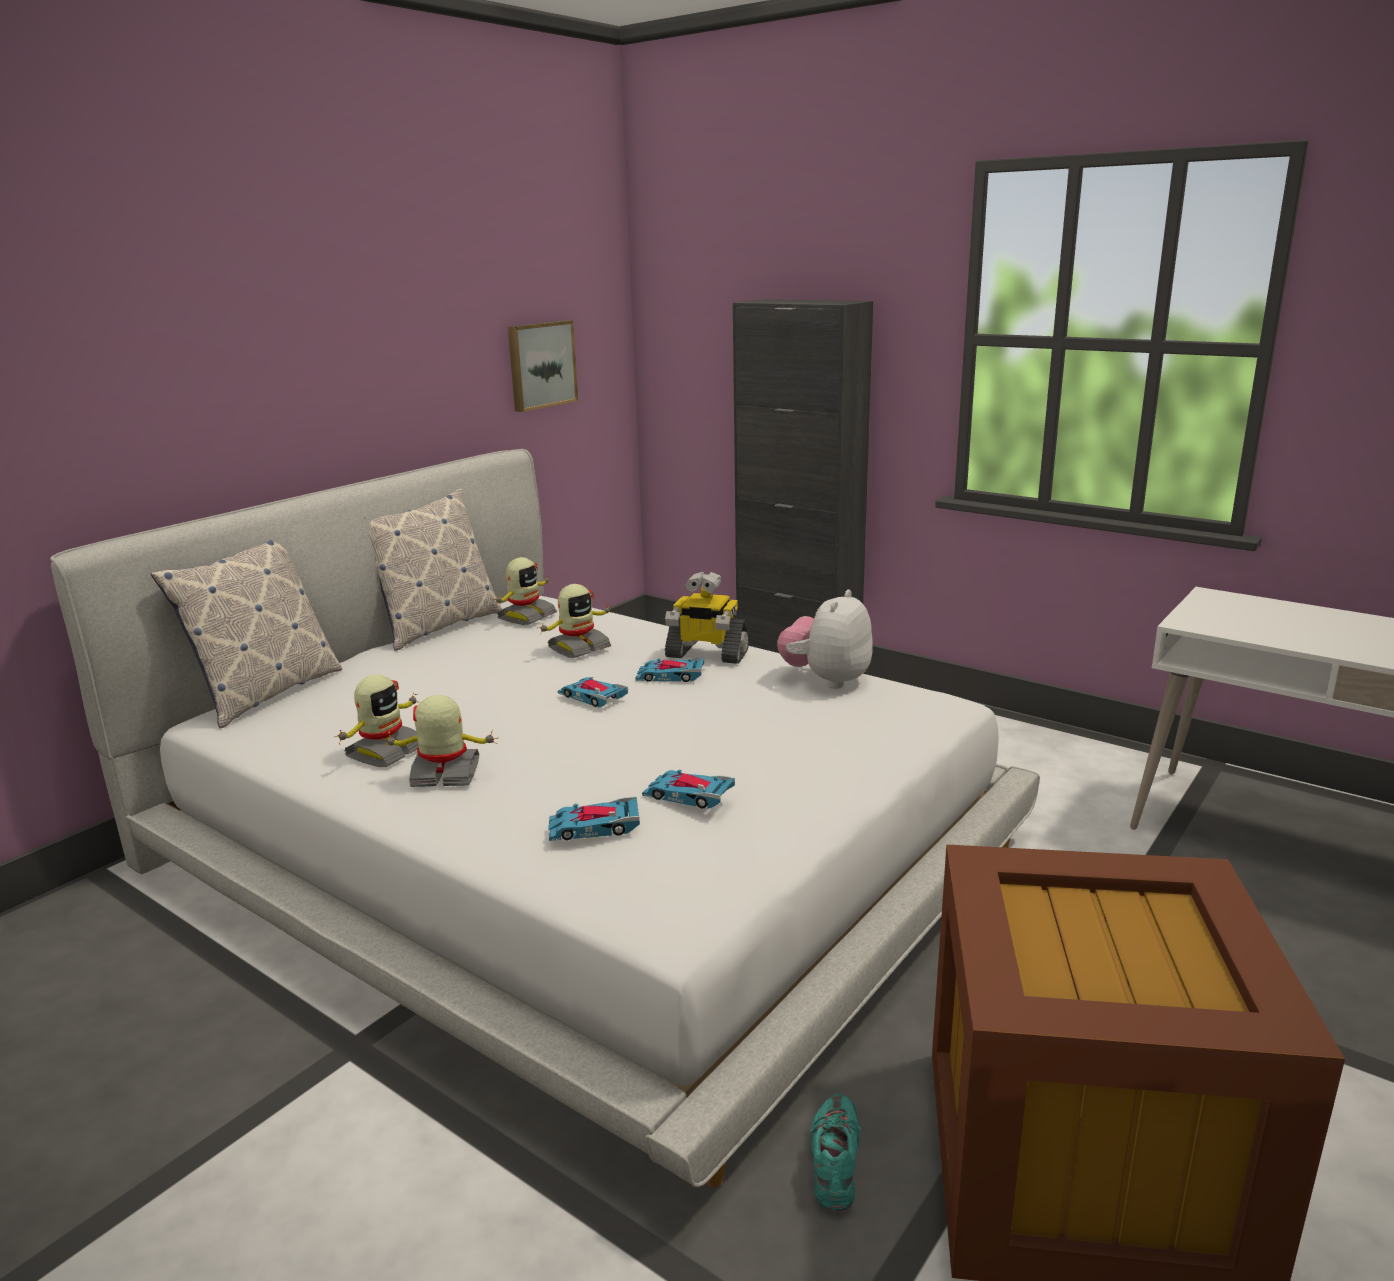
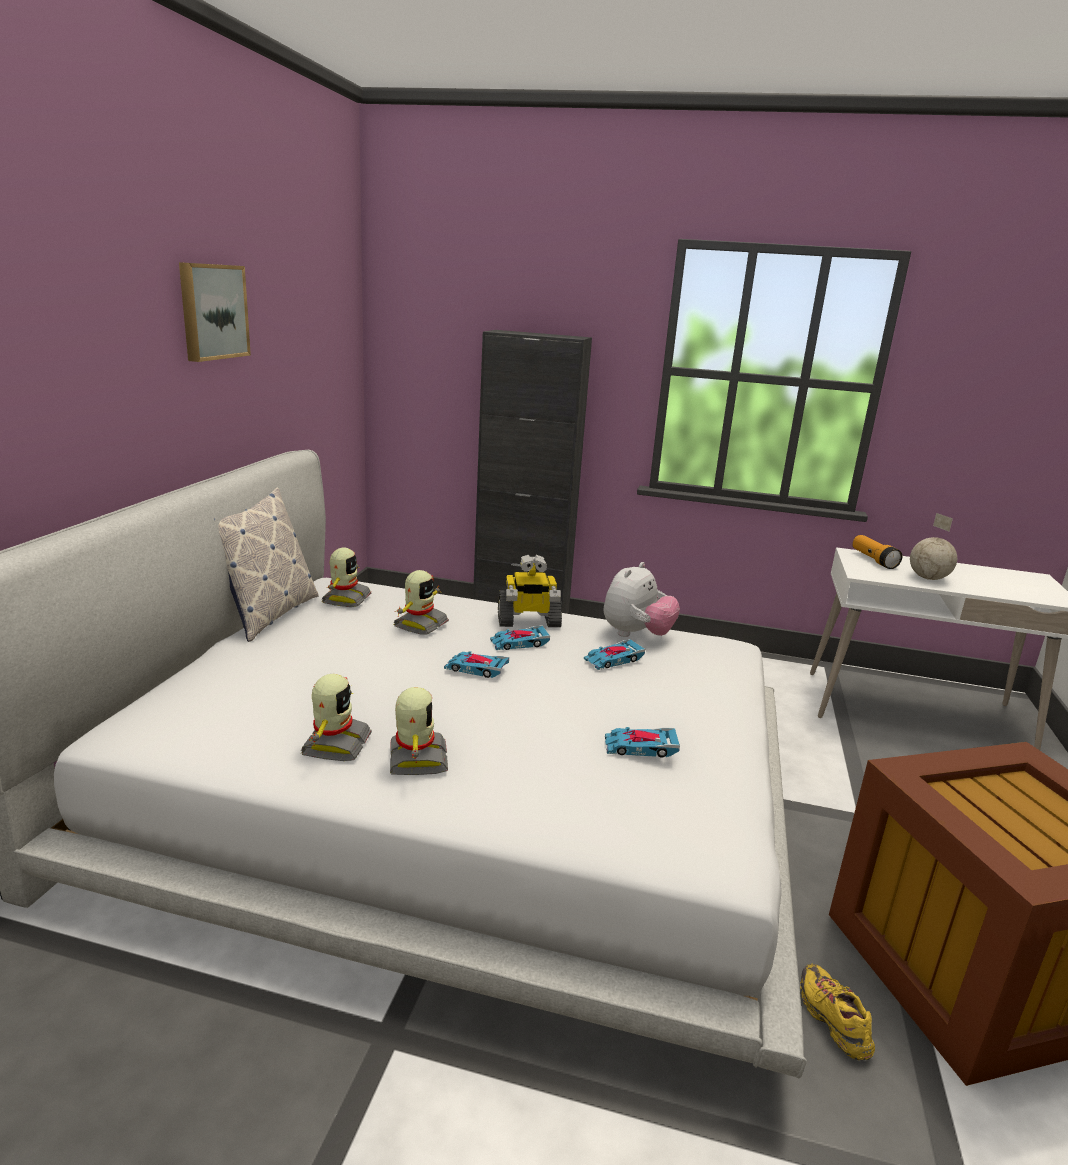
camera: 25 degrees left, 0 degrees up
pillow [151,540,342,729] -> none
toy robot [382,695,500,787] -> toy robot turned 105 degrees clockwise [390,687,448,775]
picture [508,320,578,412] -> picture moved to [179,262,251,362]
toy car [548,796,640,841] -> toy car moved to [584,639,645,670]
plush toy [777,590,873,689] -> plush toy turned 150 degrees counterclockwise [604,562,680,637]
turquoise shoe [810,1093,861,1211] -> yellow shoe [800,964,875,1060]
none -> flashlight [852,535,902,569]
none -> globe [910,513,957,580]

